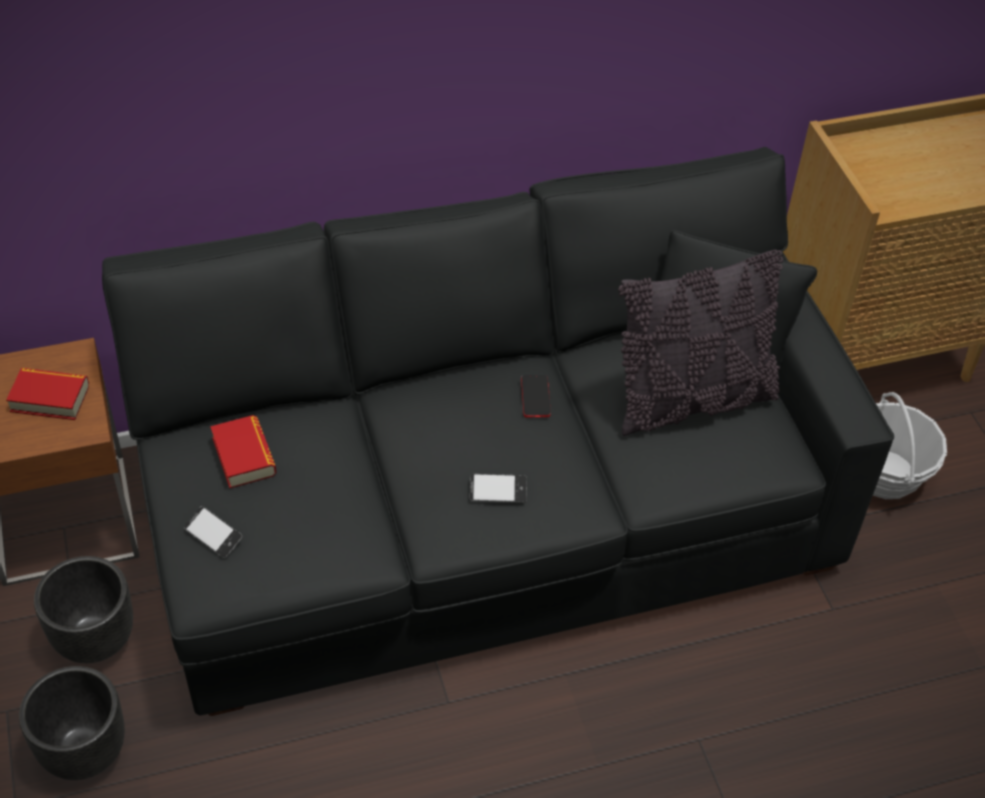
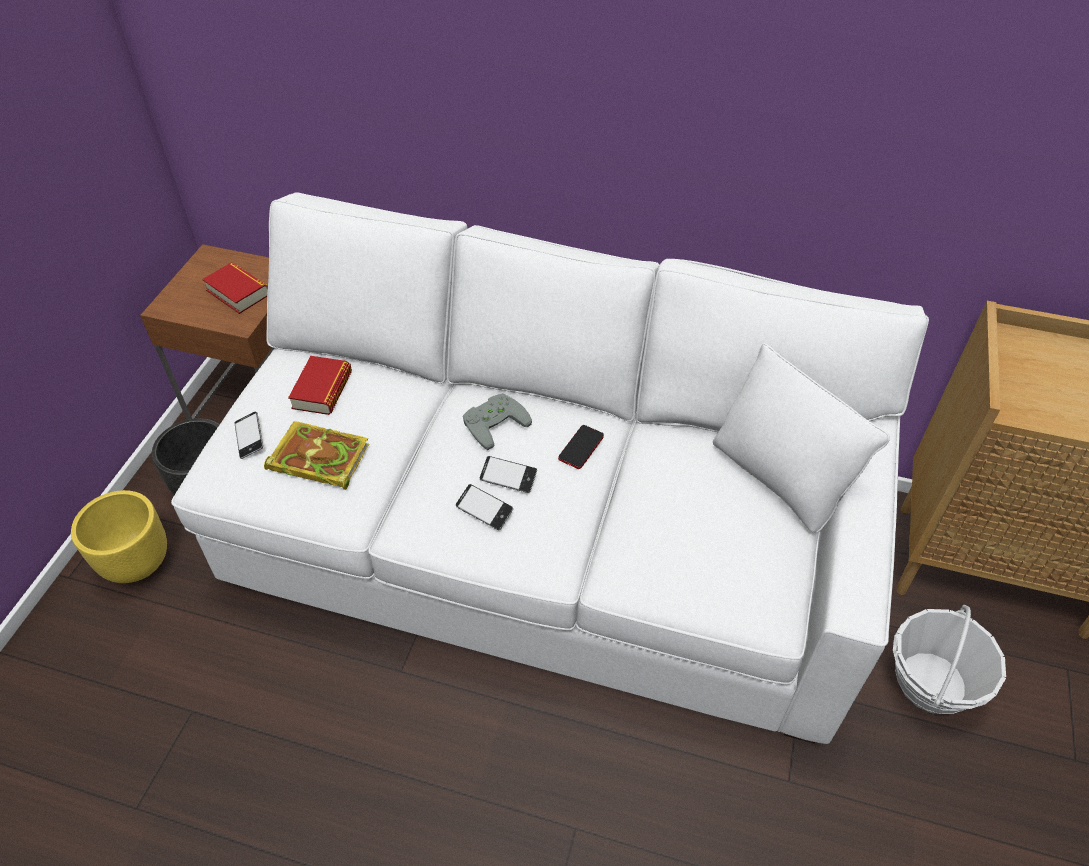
camera: 35 degrees right, 0 degrees up
black planter [19,666,125,780] -> yellow planter [71,490,167,583]
black sofa [102,147,894,716] -> white sofa [171,192,929,744]
black pillow [618,250,783,436] -> none
none -> book [264,421,369,490]
none -> grey game controller [463,393,532,450]
none -> phone [480,456,537,493]

